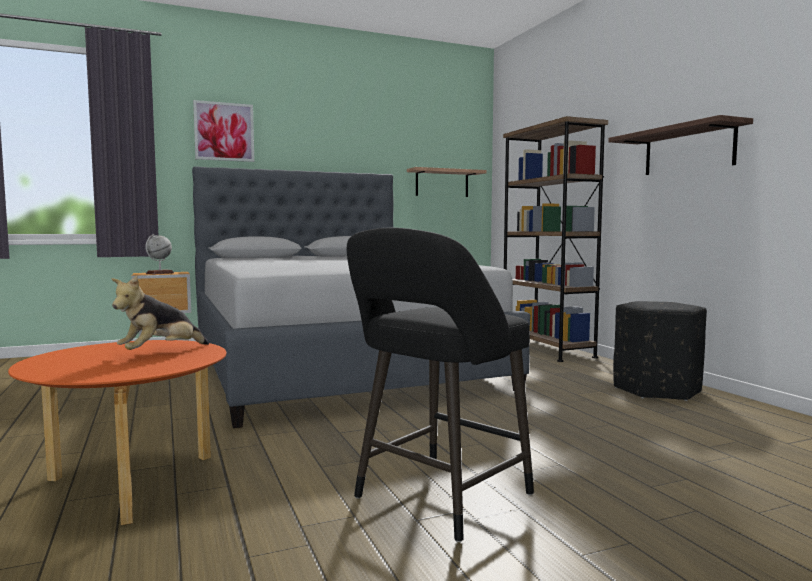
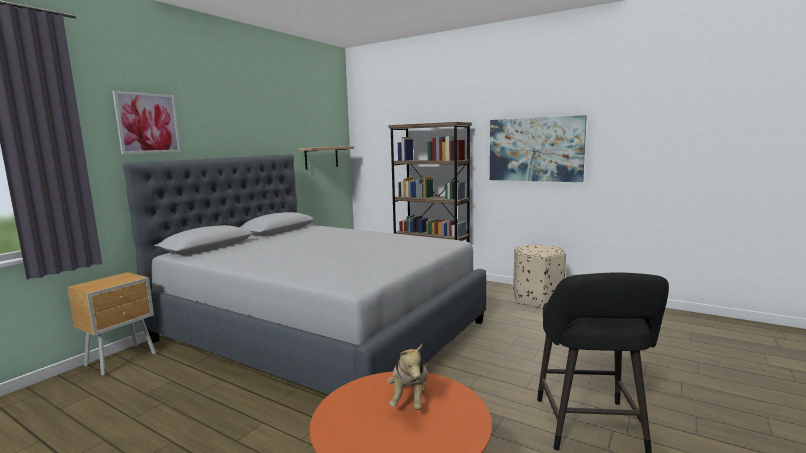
camera: 35 degrees left, 5 degrees up
globe [145,234,174,275] -> none
shelf [608,115,753,175] -> picture [490,115,587,182]
black ottoman [613,301,707,401] -> beige ottoman [513,244,566,309]

